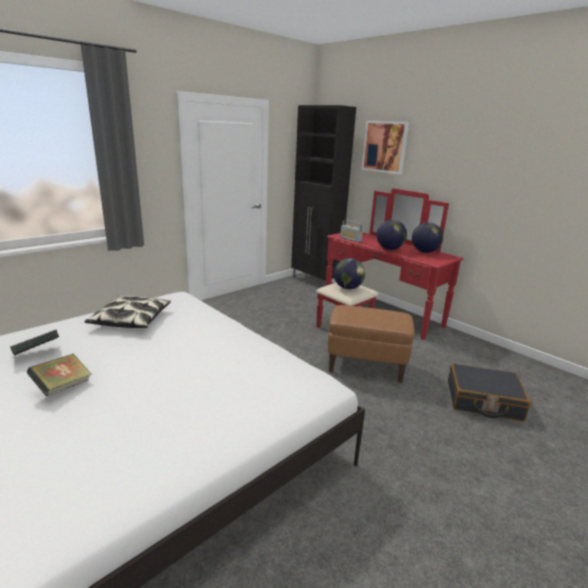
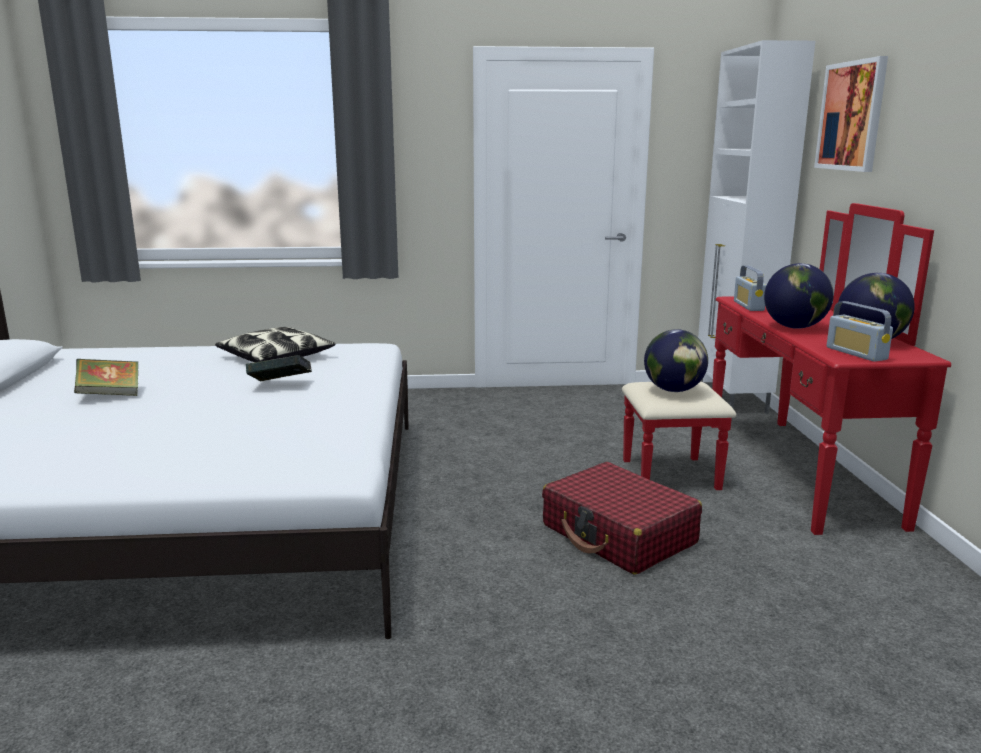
camera: 40 degrees right, 5 degrees down
book [10,329,59,355] -> book moved to [246,355,312,381]
black cabinet [291,105,356,286] -> white cabinet [698,40,815,414]
brown ottoman [328,305,414,383] -> red suitcase [542,462,702,575]
black suitcase [448,363,531,421] -> none
none -> radio [826,301,893,362]

